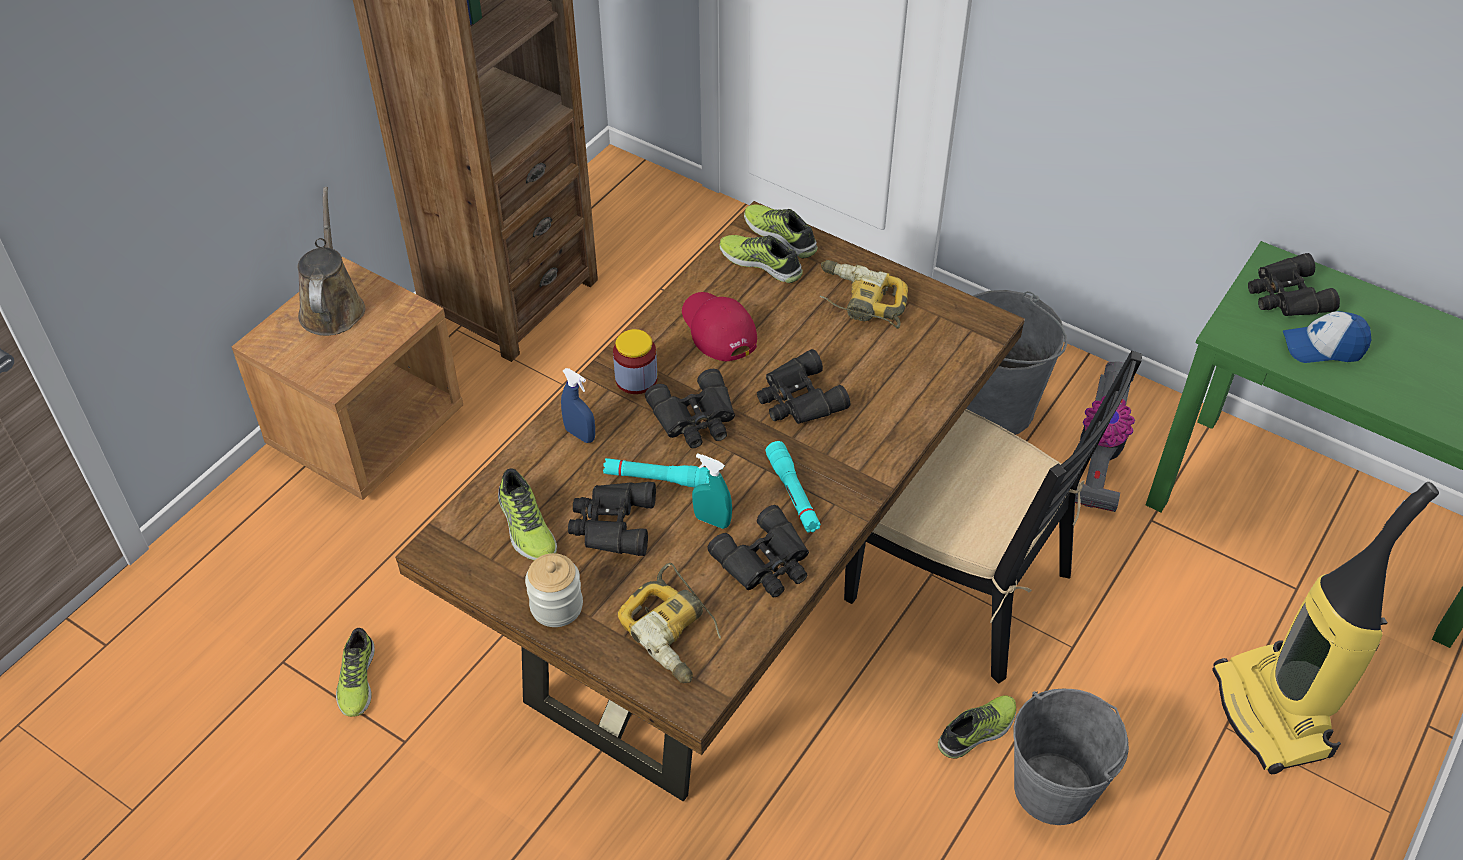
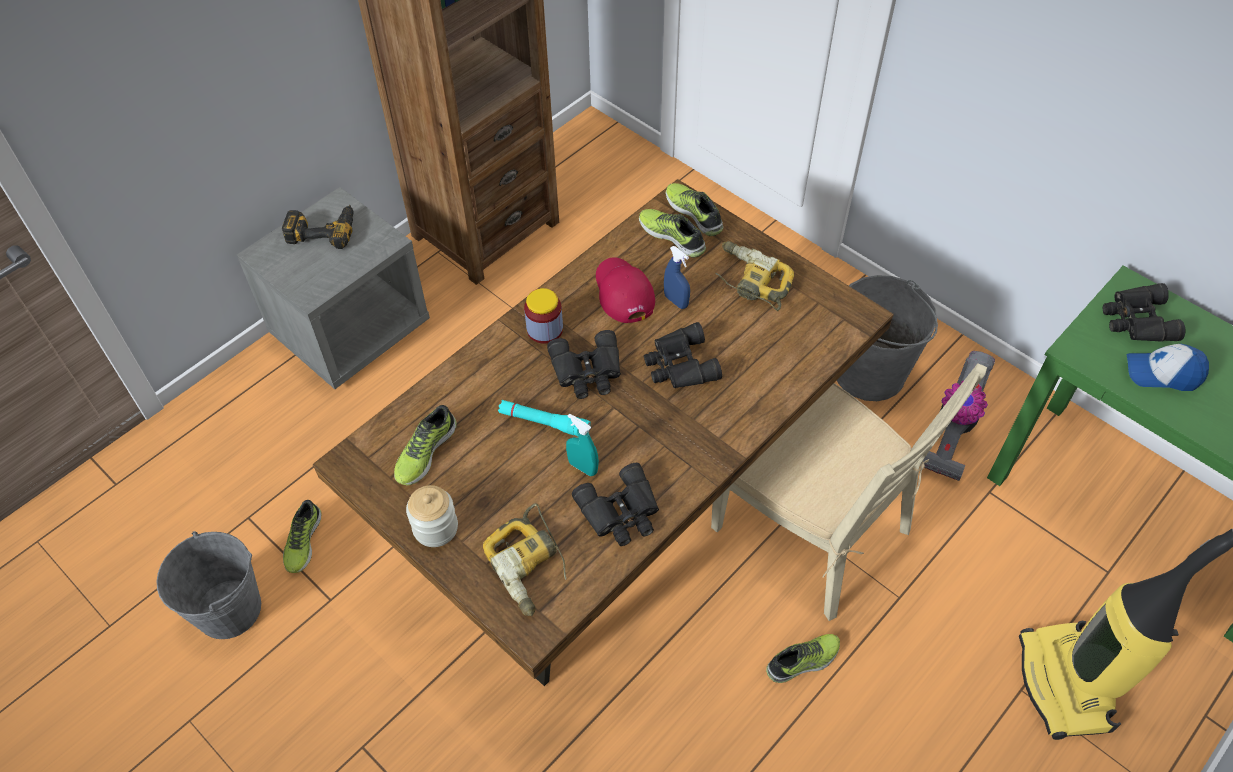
camera: 10 degrees right, 5 degrees up
brown nightstand [232,257,463,500] -> grey nightstand [237,187,430,389]
brown watering can [298,187,365,336] -> power drill [282,205,353,249]
shoe [498,469,557,560] -> shoe turned 45 degrees clockwise [394,405,457,485]
blue spray bottle [561,368,595,443] -> blue spray bottle moved to [664,246,690,309]
black binoculars [568,482,656,556] -> none
turquoise flashlight [765,441,821,533] -> none
black chair [844,351,1142,684] -> beige chair [711,363,987,621]
grey bucket [1013,689,1129,825] -> grey bucket moved to [156,531,261,639]

